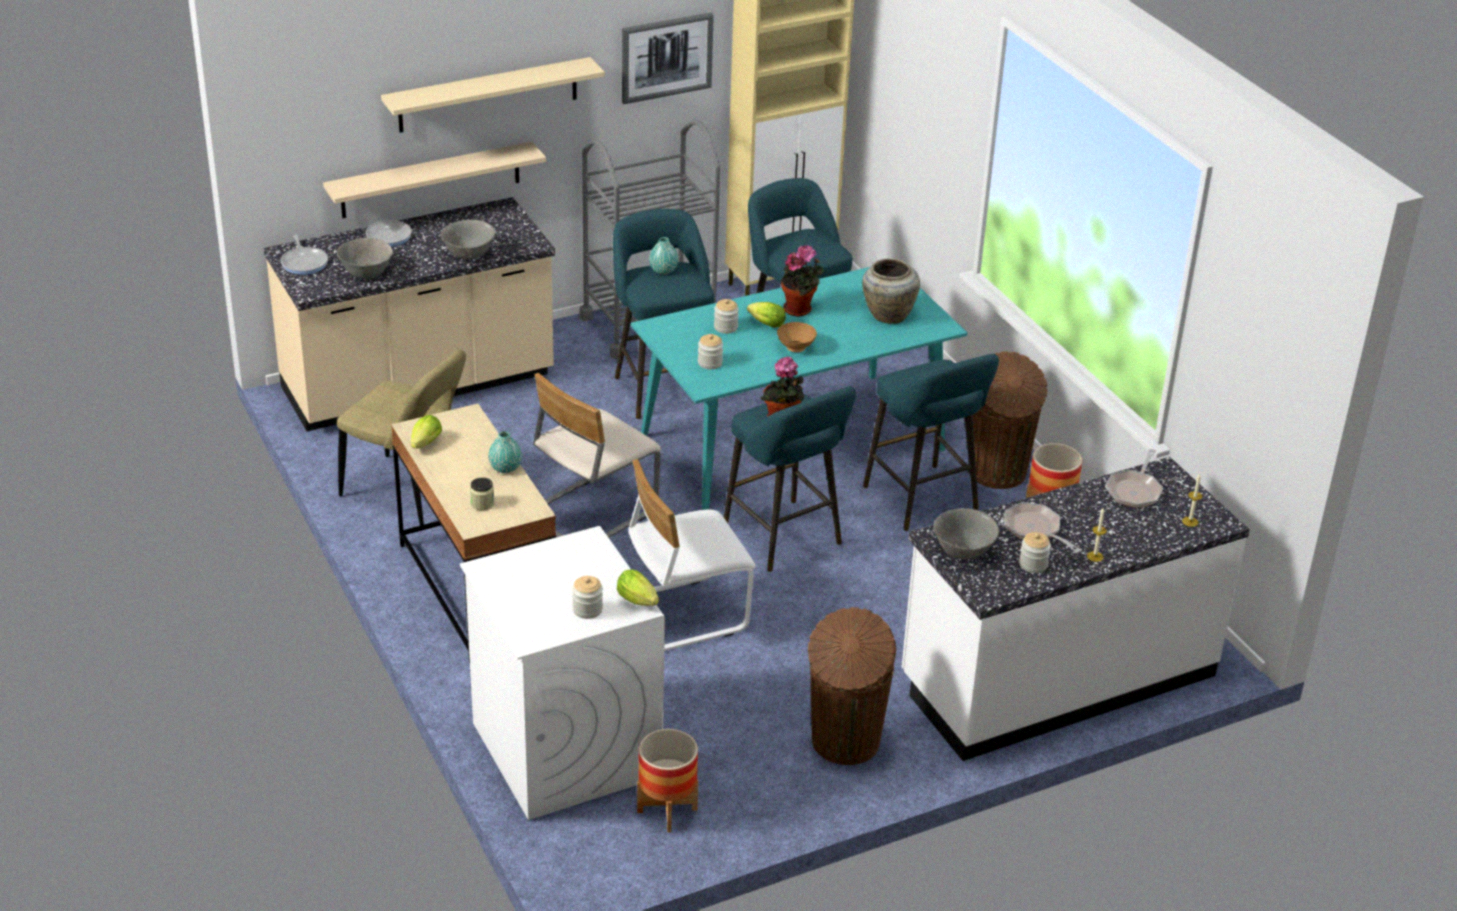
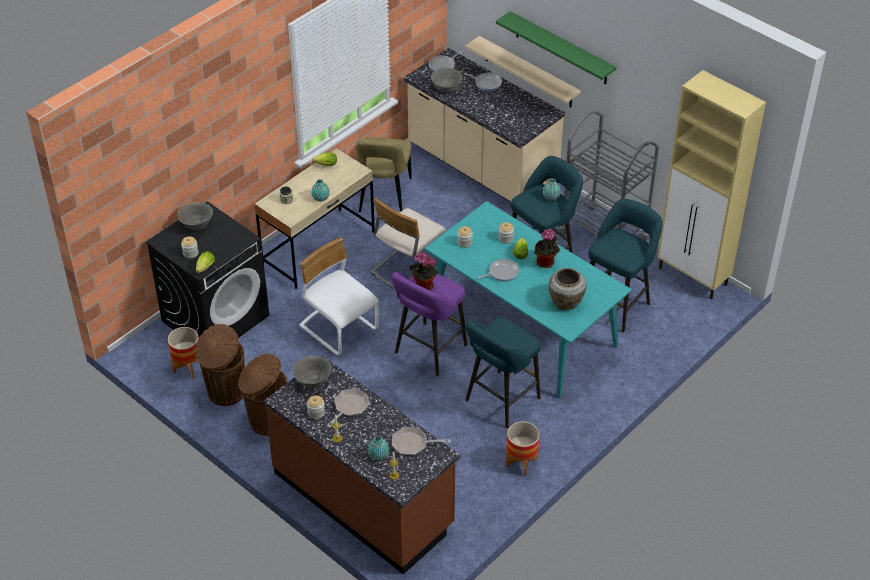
camera: 70 degrees right, 10 degrees up
beige shelf [381,57,605,133] -> green shelf [496,11,616,85]
grey bowl [441,220,495,259] -> grey bowl moved to [178,202,213,230]
white washing machine [460,526,665,820] -> black washing machine [146,201,269,338]
beige chair [533,373,661,538] -> beige chair turned 75 degrees counterclockwise [371,198,447,289]
picture [622,12,714,104] -> none
turquoise stool [724,386,856,572] -> purple stool [391,272,467,376]
brown bowl [777,322,817,352] -> frying pan [477,259,519,281]
white counter [902,457,1250,761] -> brown counter [264,356,460,574]
brown trash can [973,351,1048,489] -> brown trash can moved to [195,324,245,406]
none -> turquoise vase [368,436,389,460]

